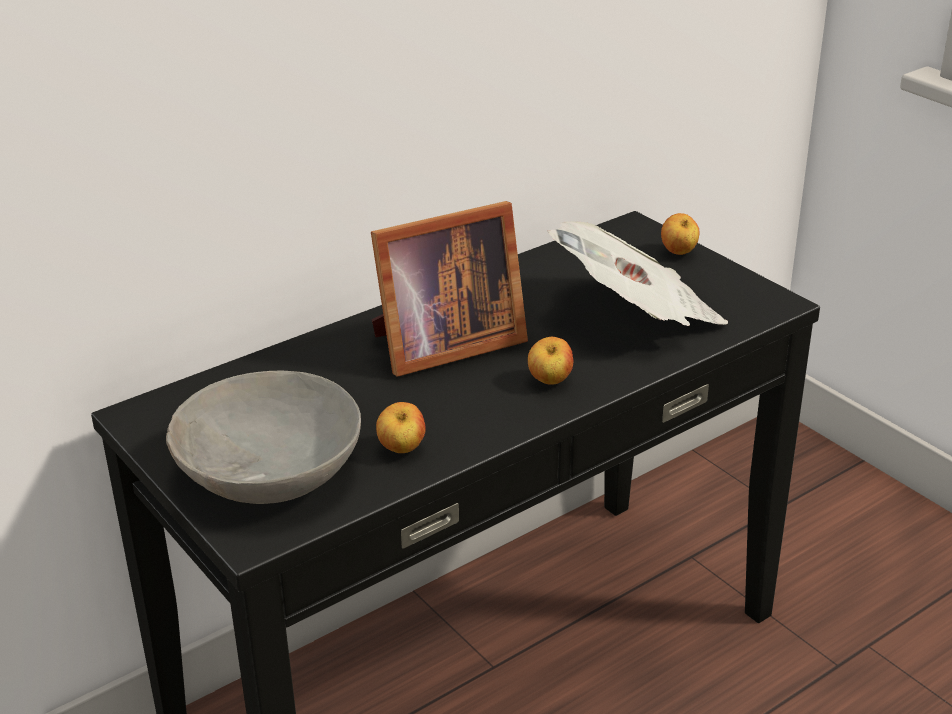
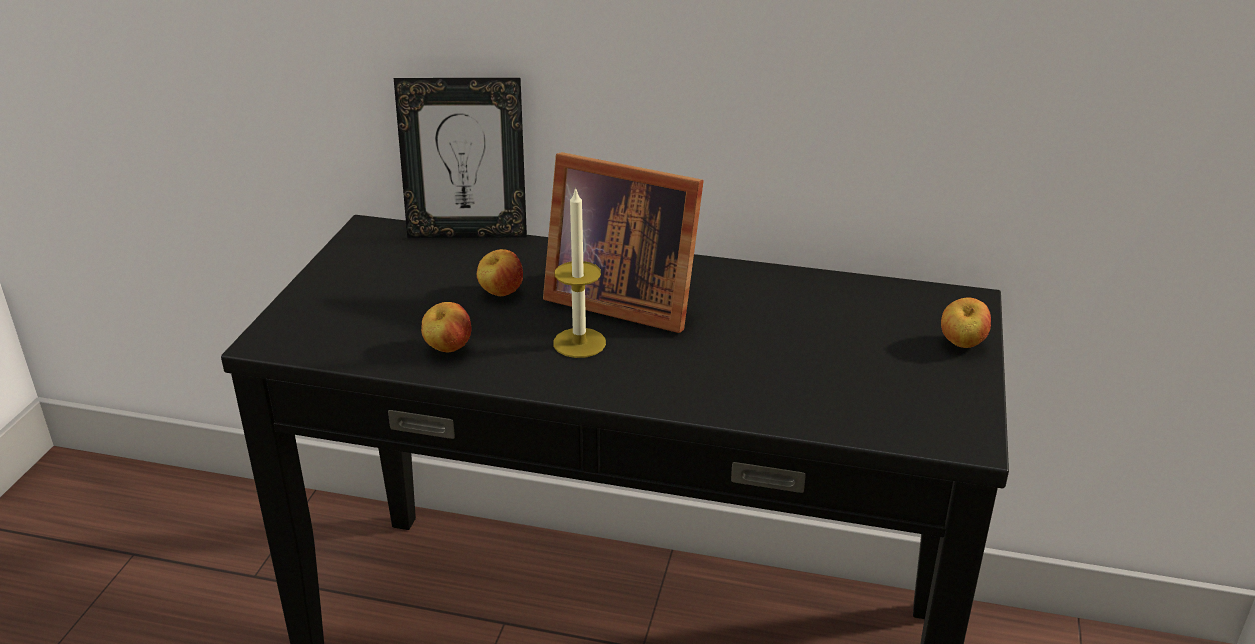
camera: 50 degrees right, 0 degrees up
grey bowl [166,371,361,504] -> none
apple [528,337,574,385] -> apple moved to [477,249,523,296]
newspaper [548,221,728,326] -> none
none -> picture frame [394,78,527,238]
none -> candle [553,187,606,358]

